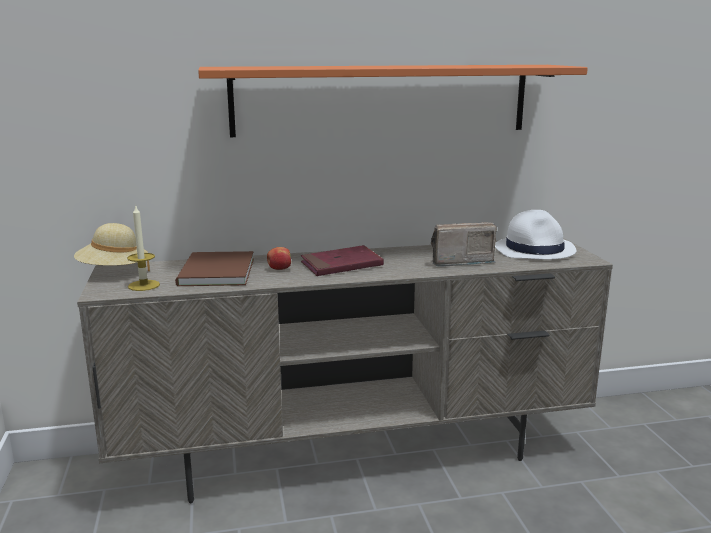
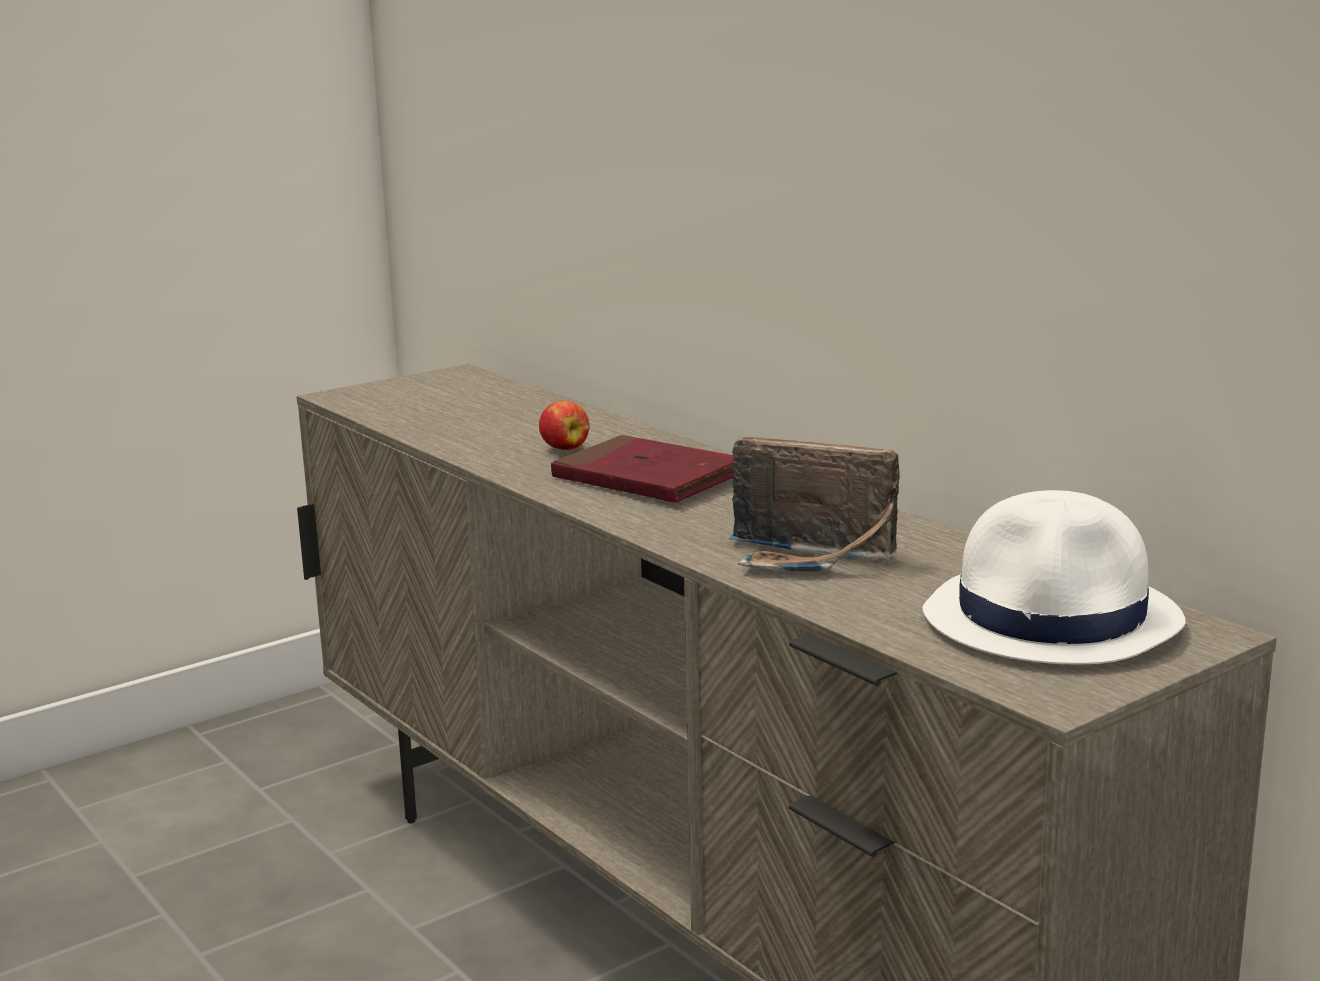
camera: 65 degrees right, 0 degrees up
beige hat [74,223,150,271] -> none
candle [127,204,160,291] -> none
brown book [175,251,254,286] -> none
orange shelf [198,65,588,137] -> none
radio [431,222,497,267] -> radio turned 150 degrees clockwise [729,437,900,571]

